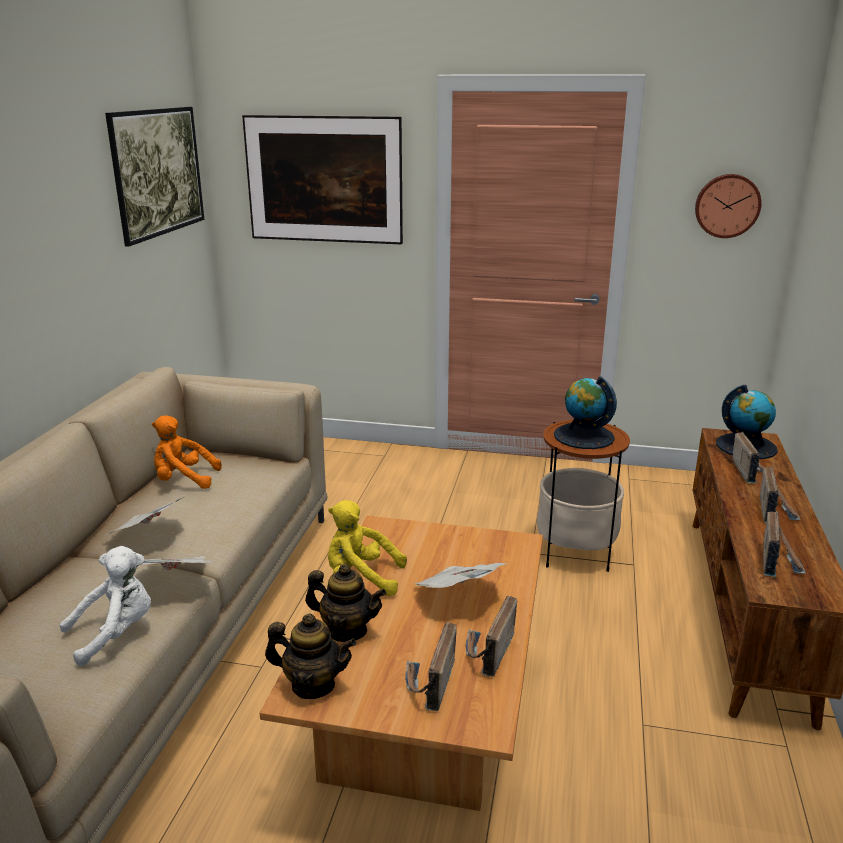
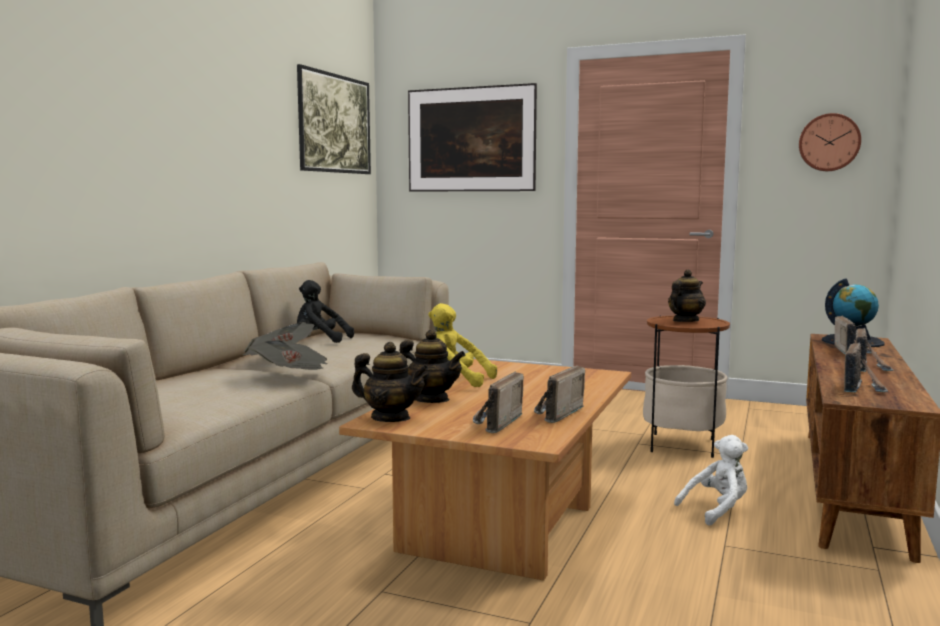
camera: 10 degrees right, 15 degrees down
white plush toy [60,546,151,666] -> white plush toy moved to [674,435,748,526]
orange plush toy [152,415,222,489] -> black plush toy [297,280,354,343]
newspaper [415,563,506,588] -> none
globe [554,376,617,449] -> teapot [668,270,706,322]

